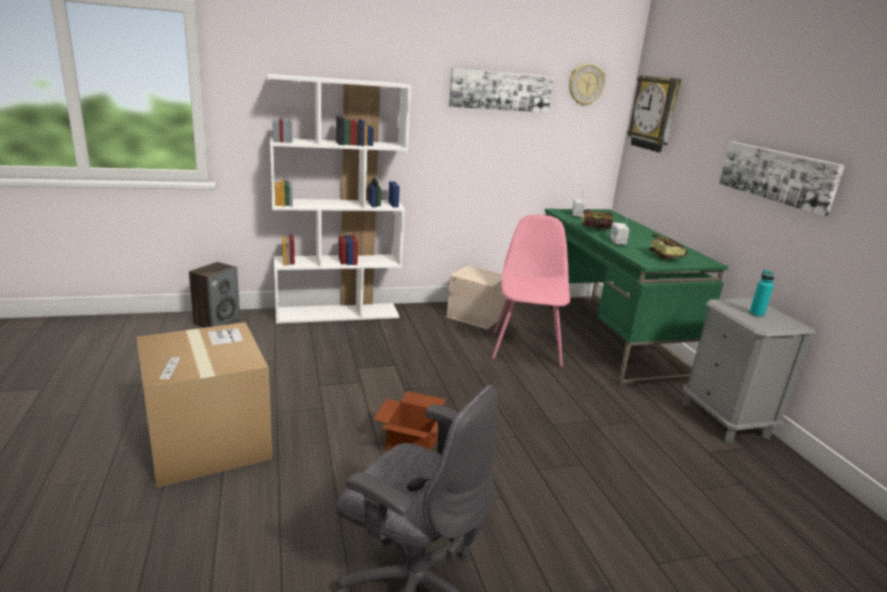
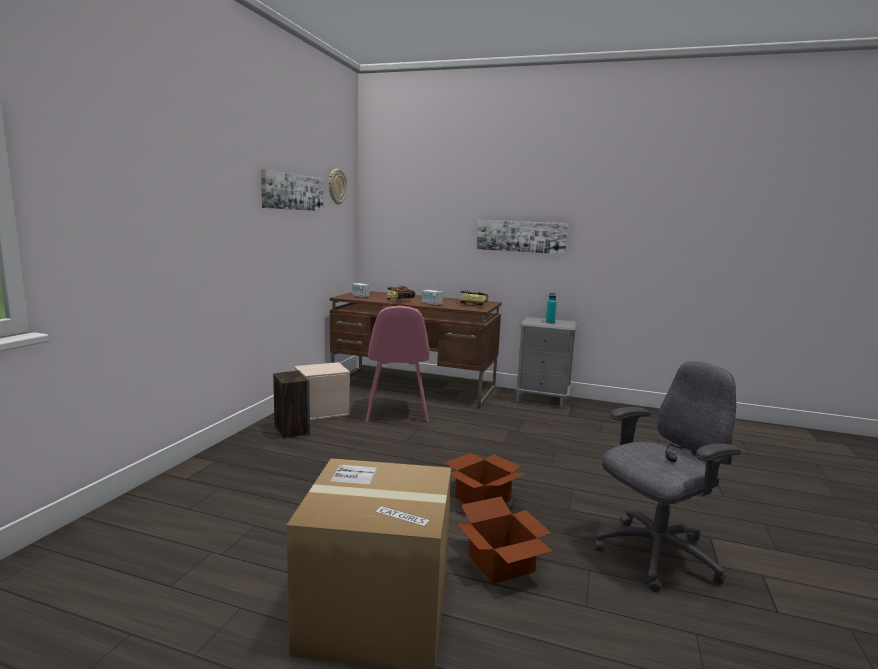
camera: 55 degrees left, 10 degrees down
speaker [189,262,240,328] -> speaker moved to [273,370,310,439]
white bookcase [268,74,411,323] -> none
pink chair [492,214,570,367] -> pink chair turned 135 degrees counterclockwise [366,306,430,422]
green desk [545,209,728,385] -> brown desk [330,291,502,408]
wall clock [627,75,681,152] -> none
none -> cardboard box [457,497,553,584]

